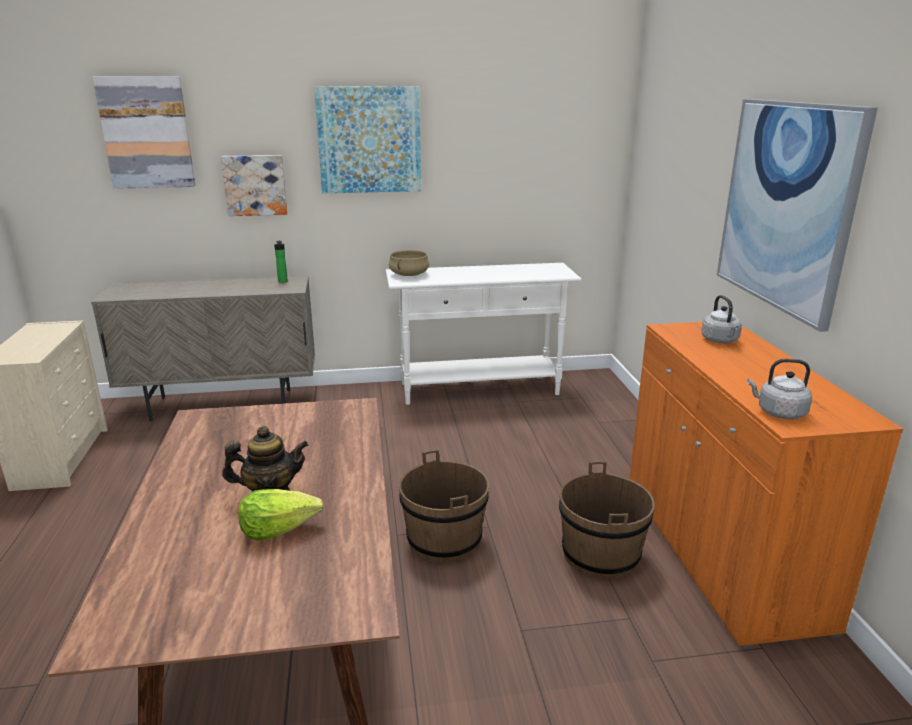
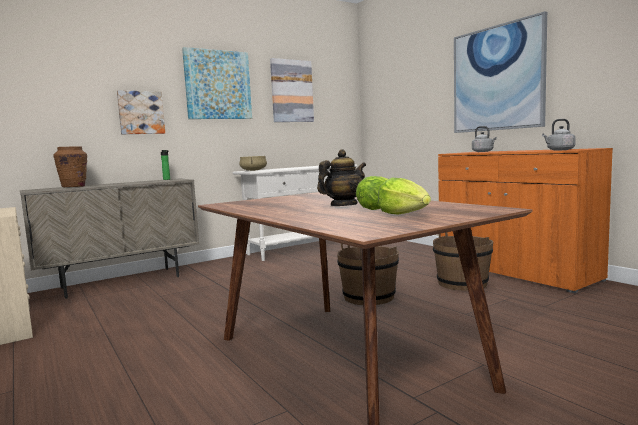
camera: 25 degrees left, 15 degrees down
picture [92,76,195,189] -> picture moved to [270,58,314,122]
none -> brown vase [54,146,87,187]
none -> lettuce [378,177,431,214]

